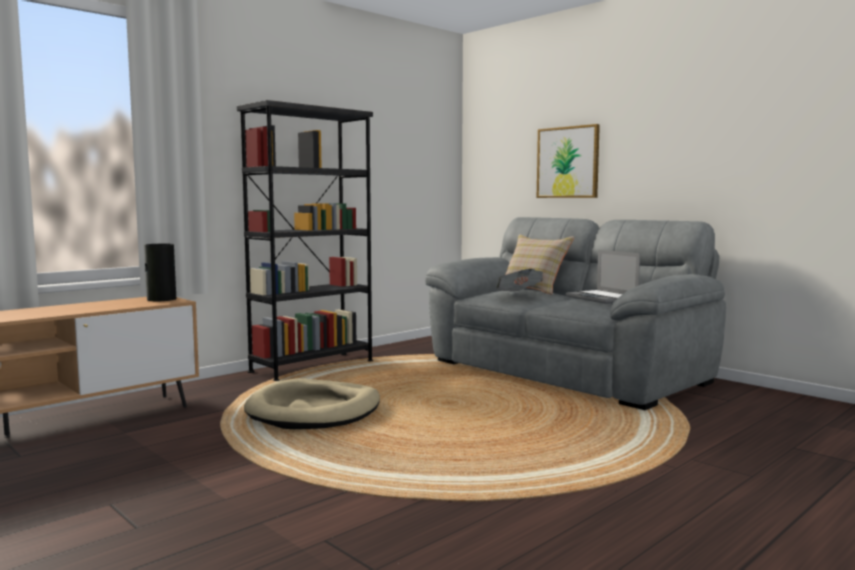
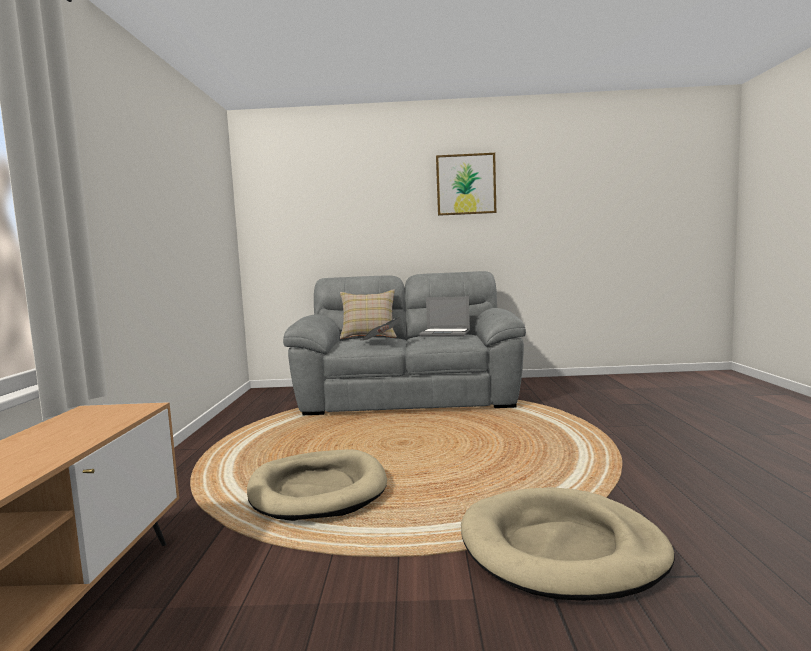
camera: 45 degrees left, 0 degrees up
vase [144,244,176,302] -> none
black bookcase [237,100,373,381] -> none
picture [537,124,600,198] -> picture moved to [436,153,496,216]
none -> beige dog bed [461,487,675,601]

